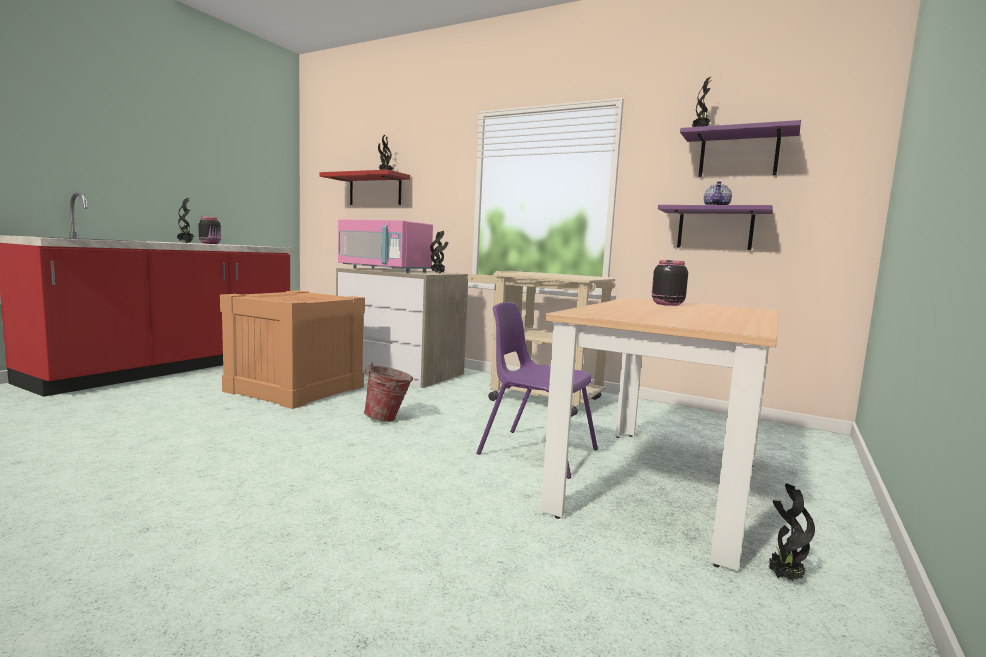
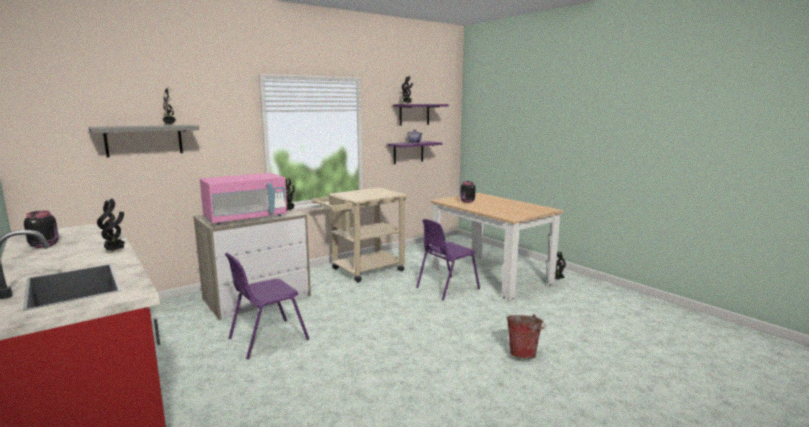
camera: 65 degrees left, 5 degrees up
crate [220,290,365,409] -> purple chair [225,253,309,359]
red shelf [320,170,410,205] -> grey shelf [88,125,199,157]
bucket [364,363,413,422] -> bucket moved to [506,314,545,359]

